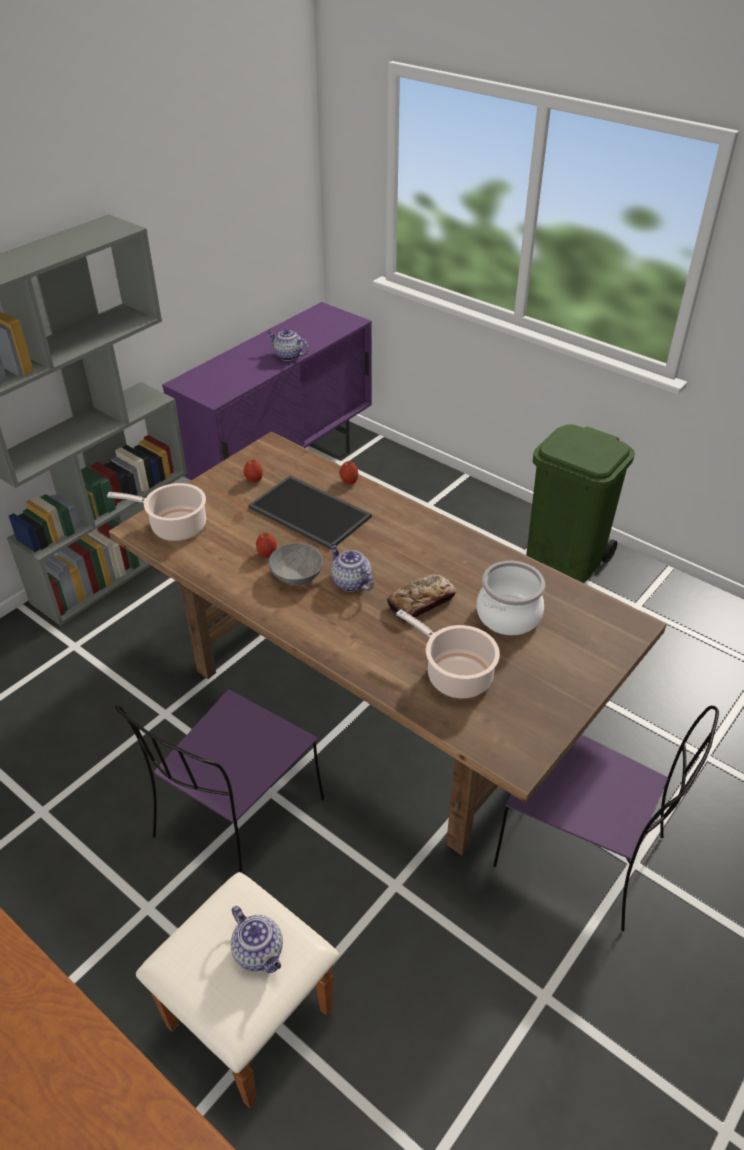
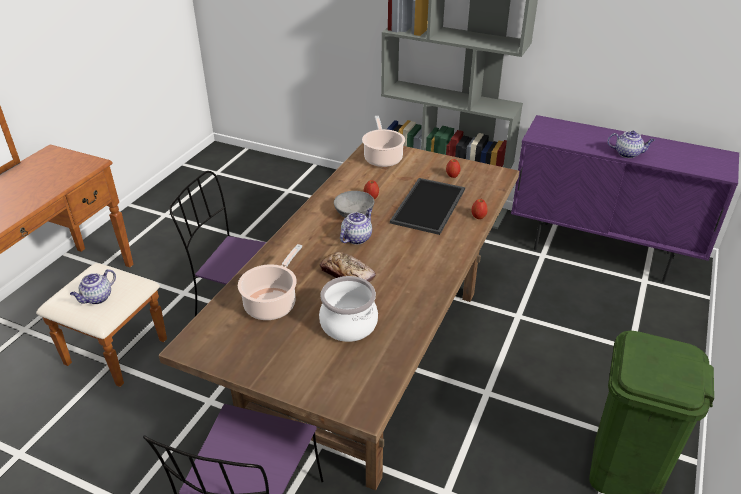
camera: 75 degrees right, 5 degrees down
teapot [267,329,309,361] -> teapot turned 90 degrees clockwise [607,131,655,158]

